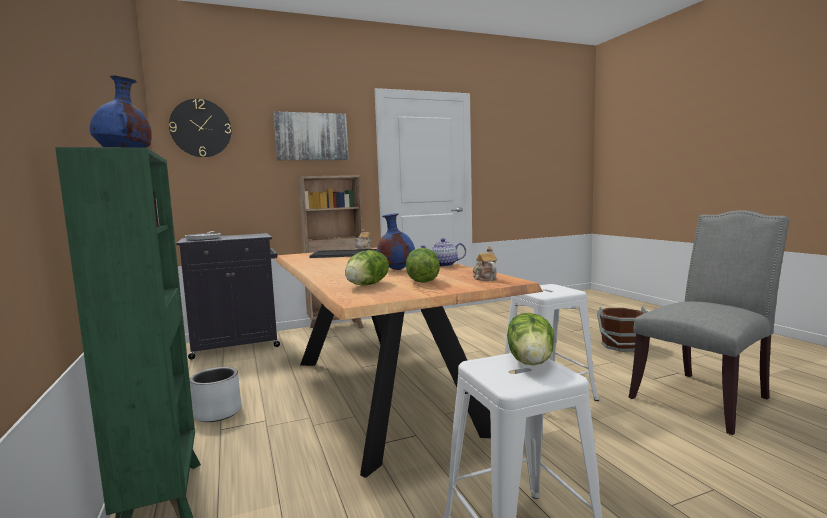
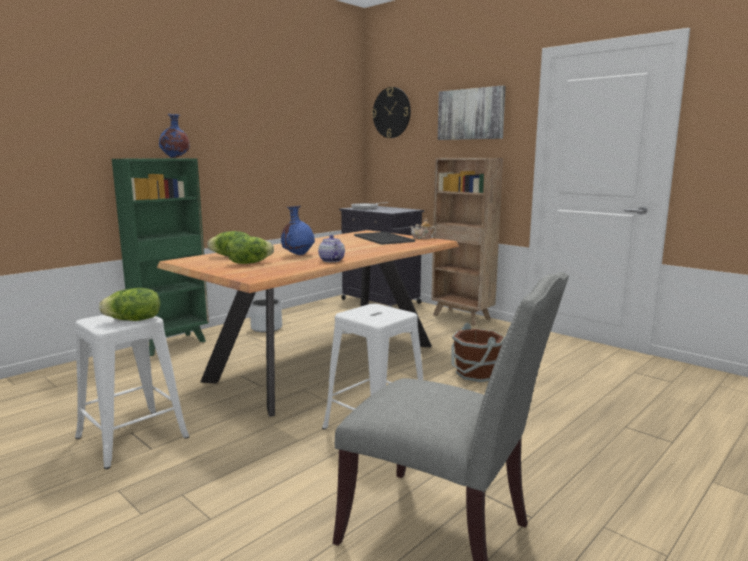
camera: 65 degrees right, 5 degrees up
teapot [473,247,497,281] -> none
brown bucket [597,306,648,351] -> brown bucket moved to [451,323,505,382]

